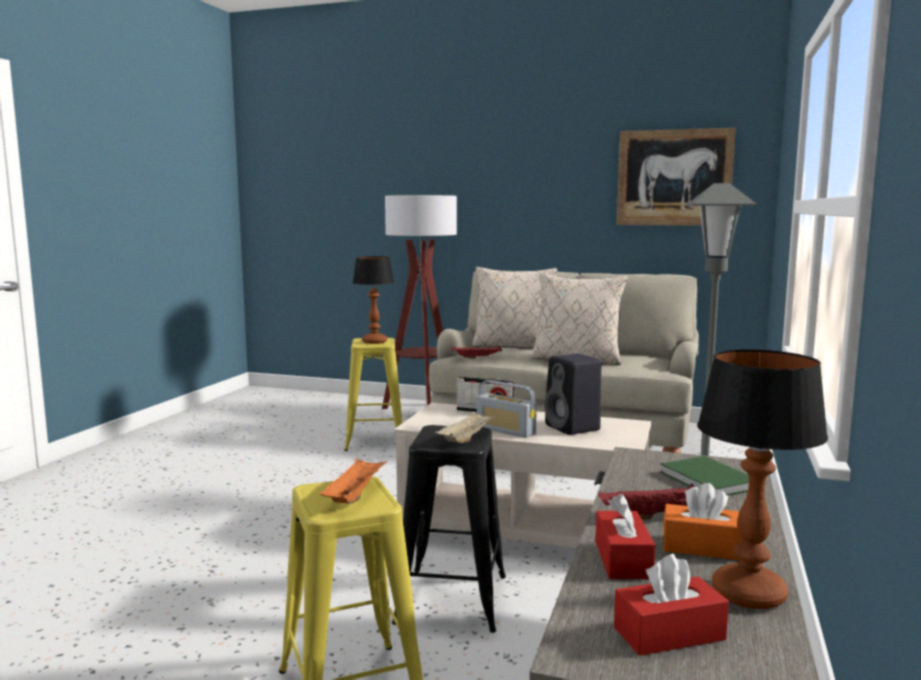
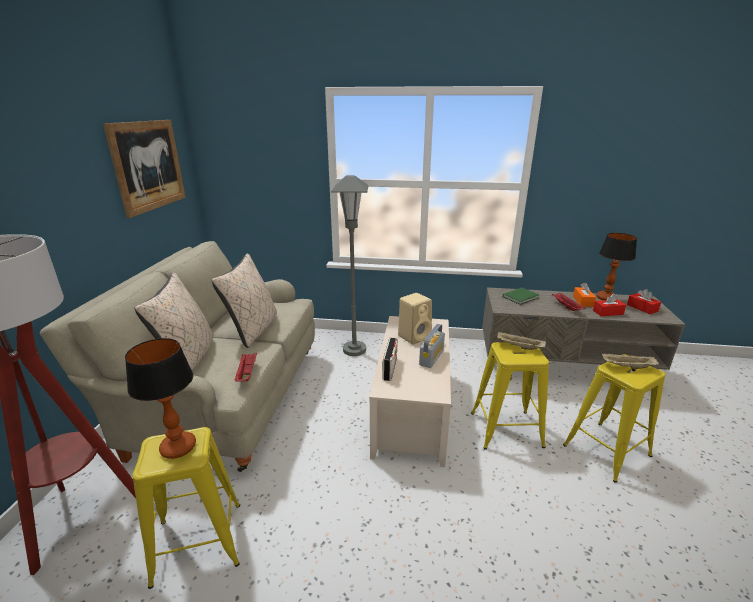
camera: 100 degrees left, 15 degrees up
orange tray [319,458,387,504] -> beige tray [602,353,660,369]
black stool [392,425,506,633] -> yellow stool [471,342,549,450]
black speaker [545,354,602,435] -> beige speaker [398,293,432,345]

